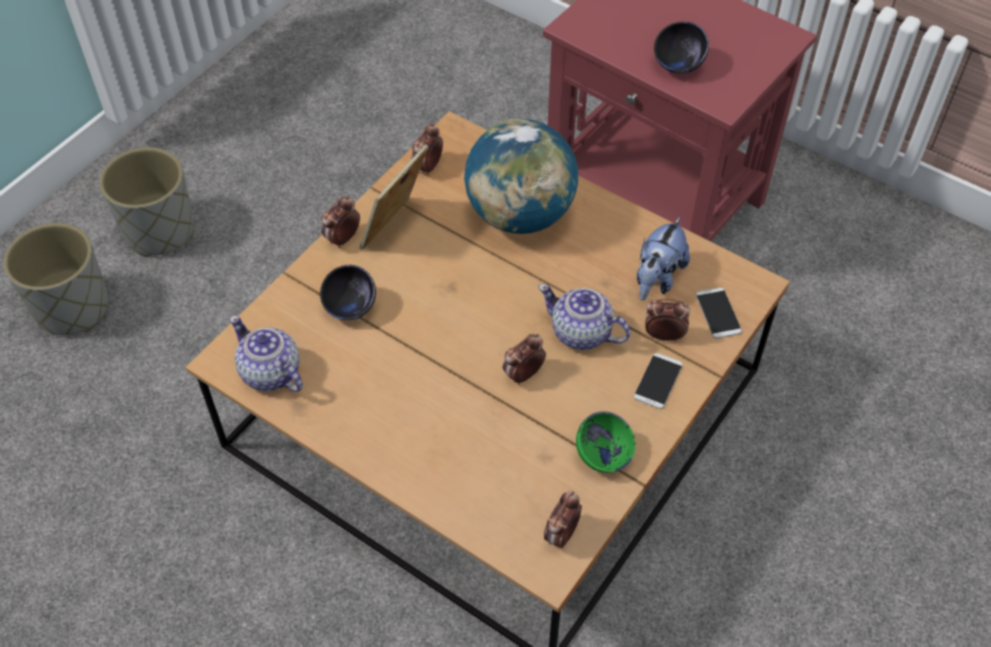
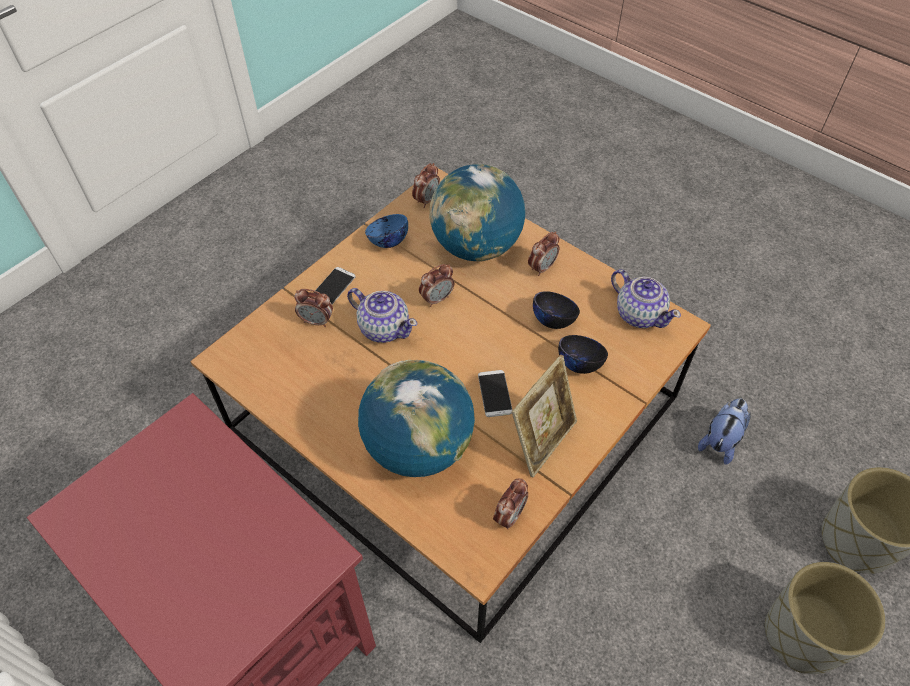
camera: 175 degrees left, 0 degrees up
alarm clock [321,196,360,248] -> alarm clock moved to [528,231,560,276]
green bowl [576,411,636,473] -> blue bowl [365,214,408,248]
plush toy [637,217,690,301] -> plush toy moved to [698,399,751,465]
black bowl [654,21,709,74] -> black bowl moved to [533,291,580,329]
phone [696,287,742,338] -> phone moved to [478,370,513,417]
none -> globe [429,164,525,261]

